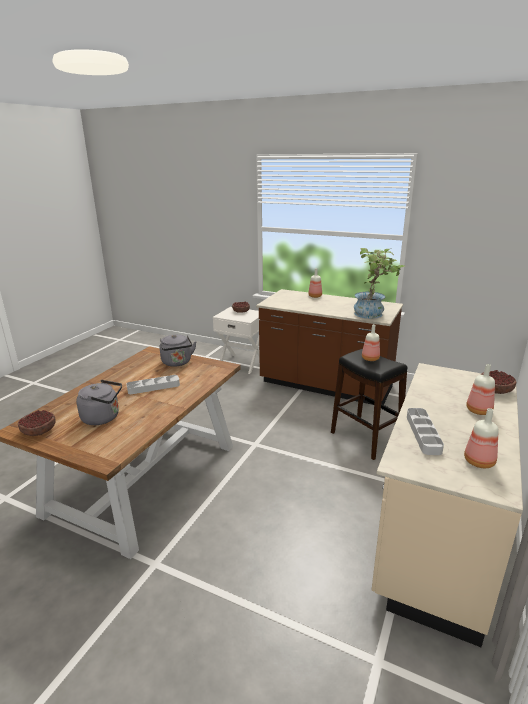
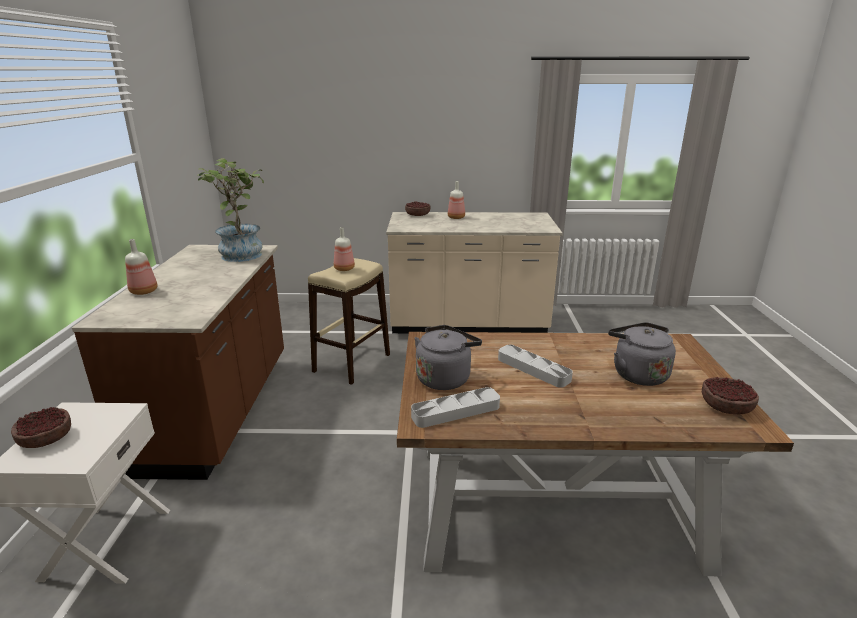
camera: 115 degrees left, 0 degrees up
black stool [331,349,407,460] -> beige stool [308,258,390,385]
grey tray [407,408,444,455] -> grey tray moved to [411,387,500,428]
bottle [464,408,498,468] -> none

